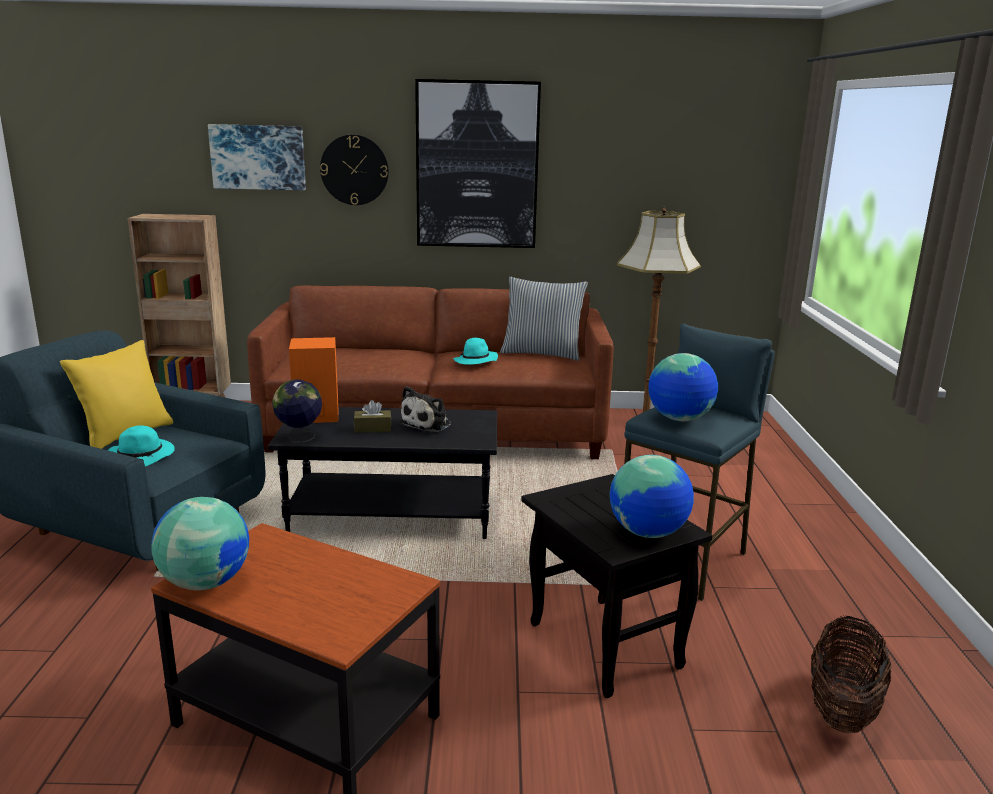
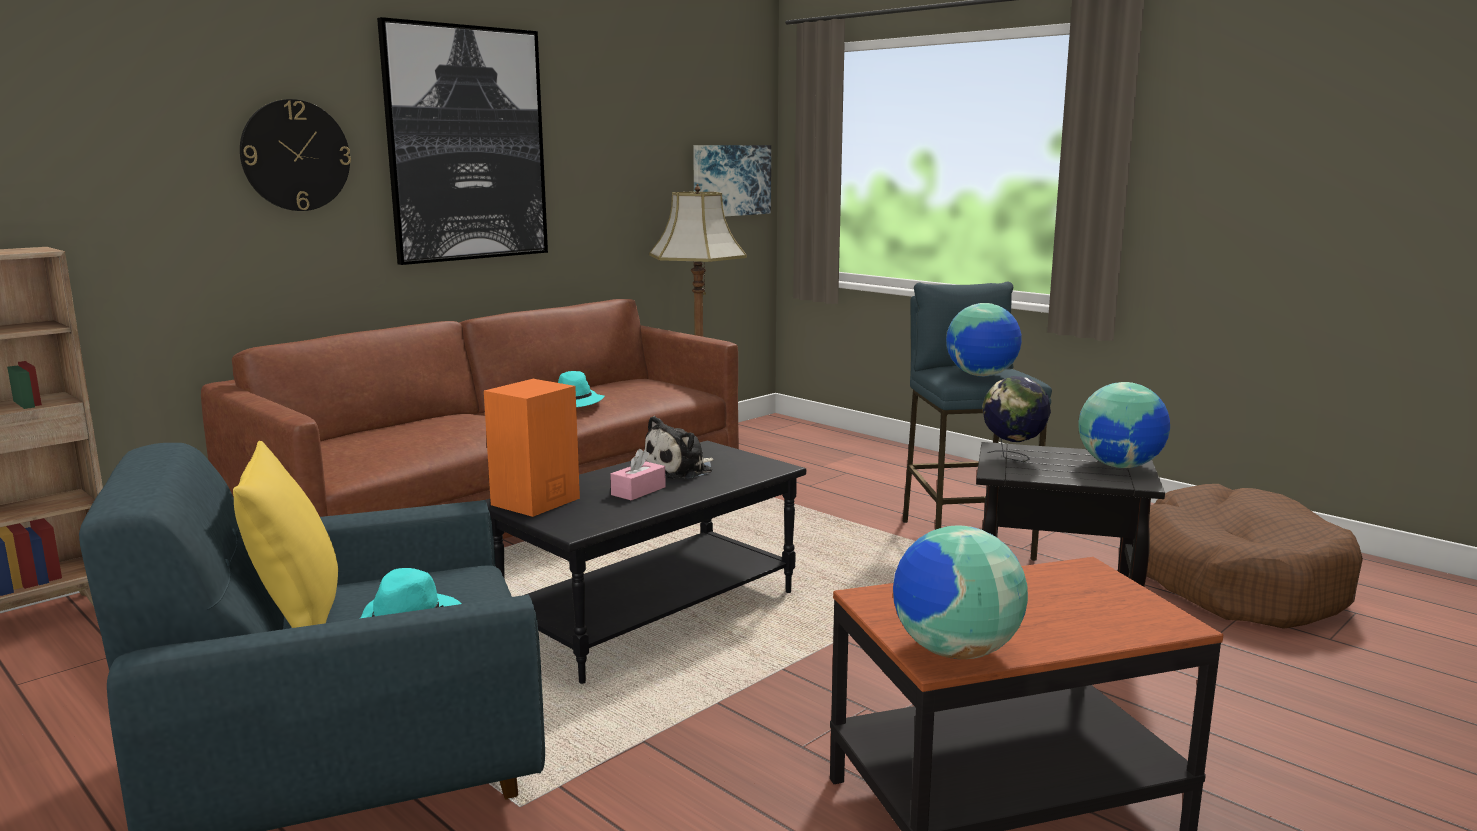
camera: 45 degrees left, 5 degrees down
picture [208,124,306,190] -> picture moved to [693,145,771,216]
globe [272,380,322,443] -> globe moved to [982,376,1051,462]
brown tissue box [354,400,391,433] -> pink tissue box [610,449,666,500]
plush toy [398,386,451,432] -> plush toy turned 60 degrees clockwise [645,416,714,479]
pillow [500,277,588,361] -> none
basket [811,616,892,733] -> brown dog bed [1147,484,1363,629]

